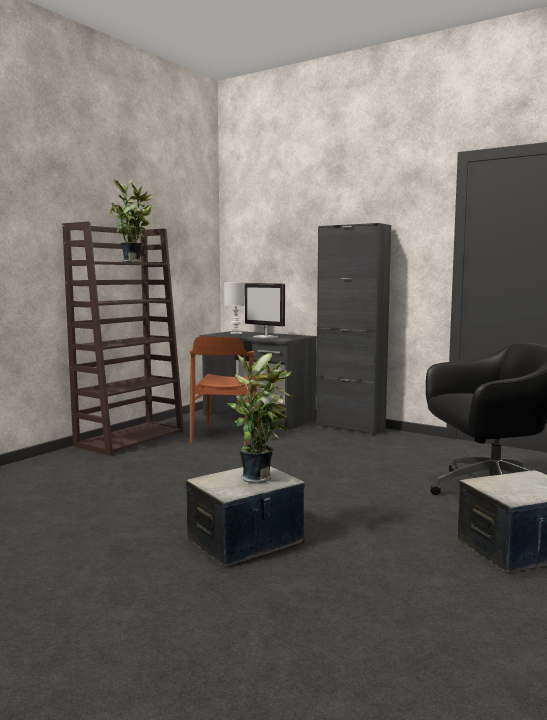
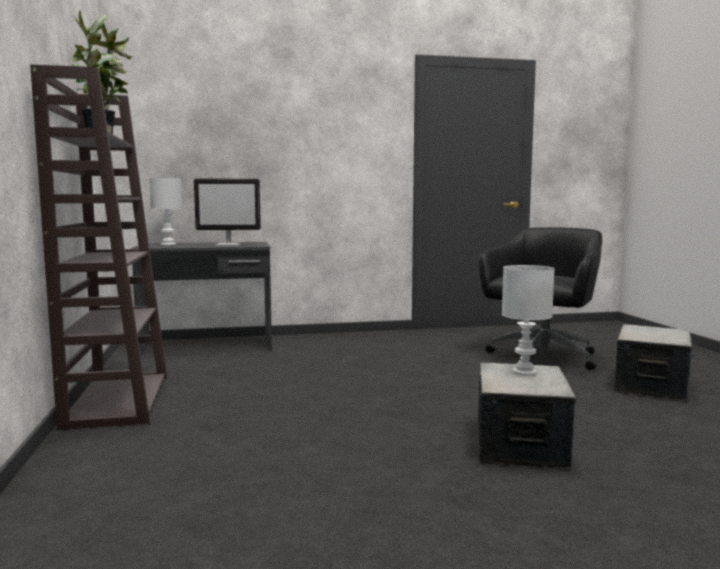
camera: 45 degrees left, 0 degrees up
brown chair [189,336,259,445] -> none
potted plant [227,353,294,483] -> white table lamp [502,265,555,376]
black cabinet [316,223,391,435] -> none

